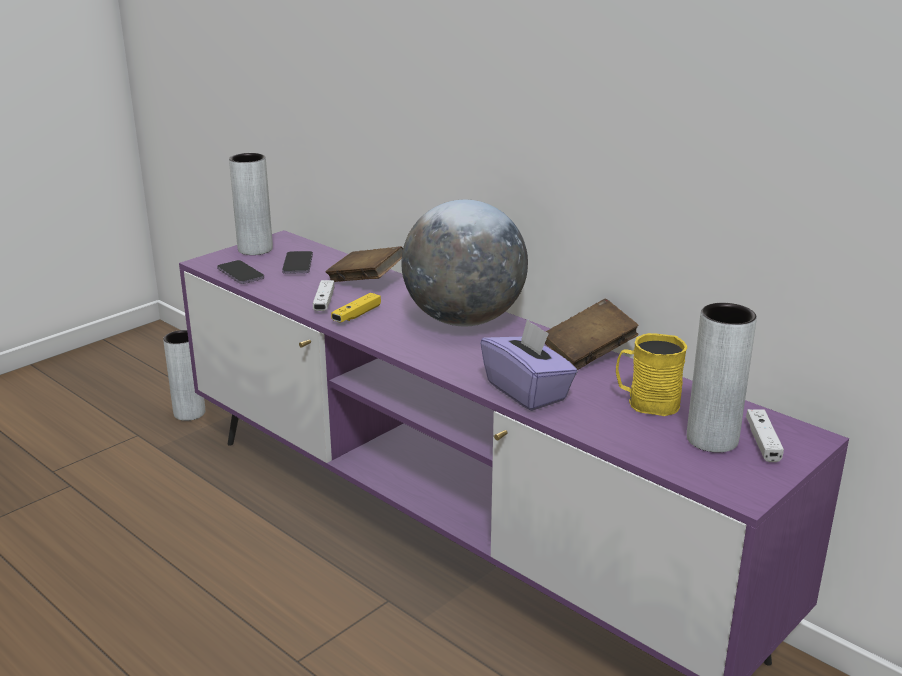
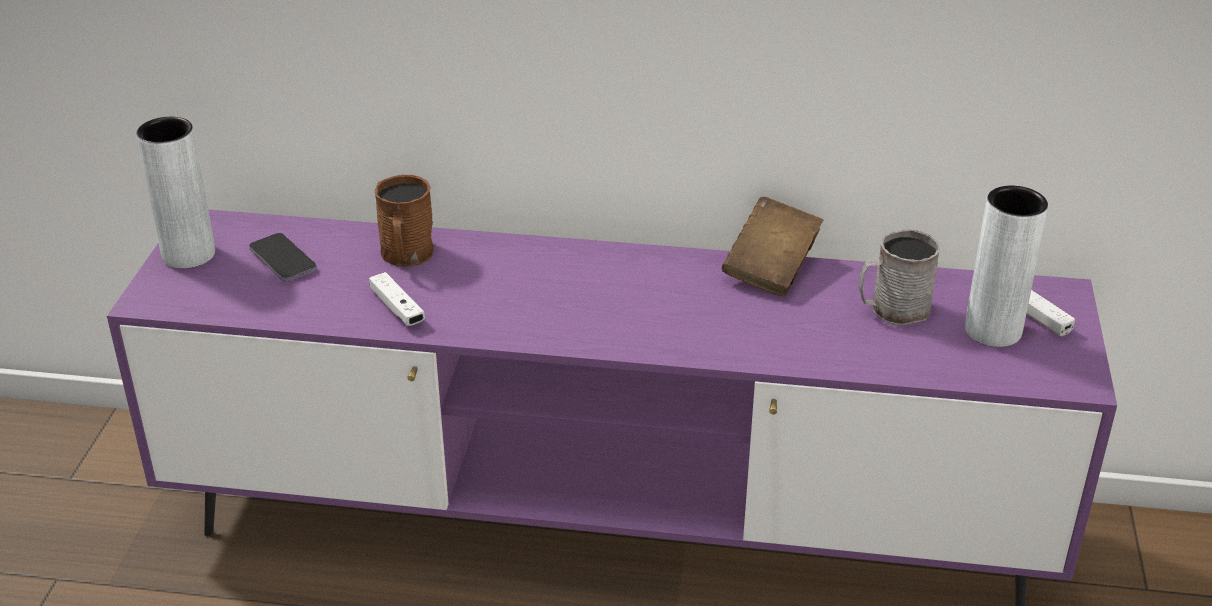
camera: 35 degrees left, 10 degrees up
grey vase [163,330,205,421] -> none
phone [217,260,264,284] -> none
brown book [326,246,403,282] -> brown mug [375,175,434,267]
yellow game controller [331,293,381,323] -> none
globe [402,200,528,326] -> none
purple tissue box [480,319,578,411] -> none
yellow mug [616,333,687,416] -> grey mug [859,228,941,325]

